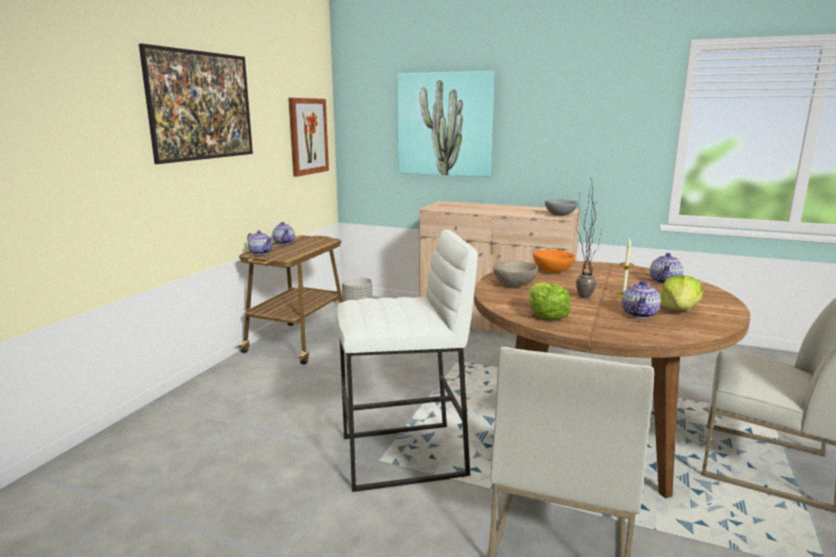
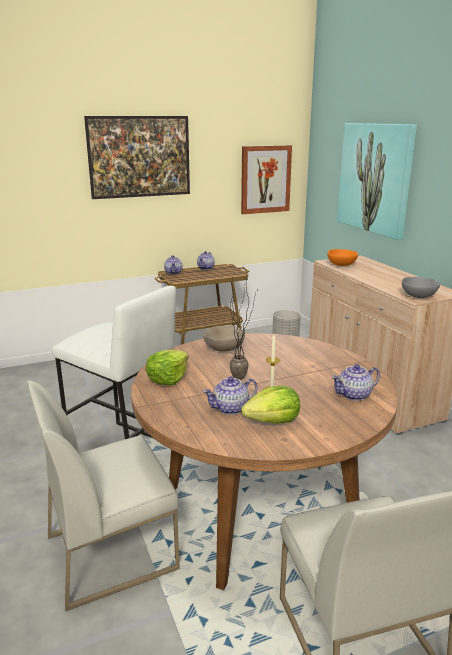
camera: 45 degrees right, 5 degrees up
orange bowl [533,250,575,273] -> orange bowl moved to [327,249,358,266]

